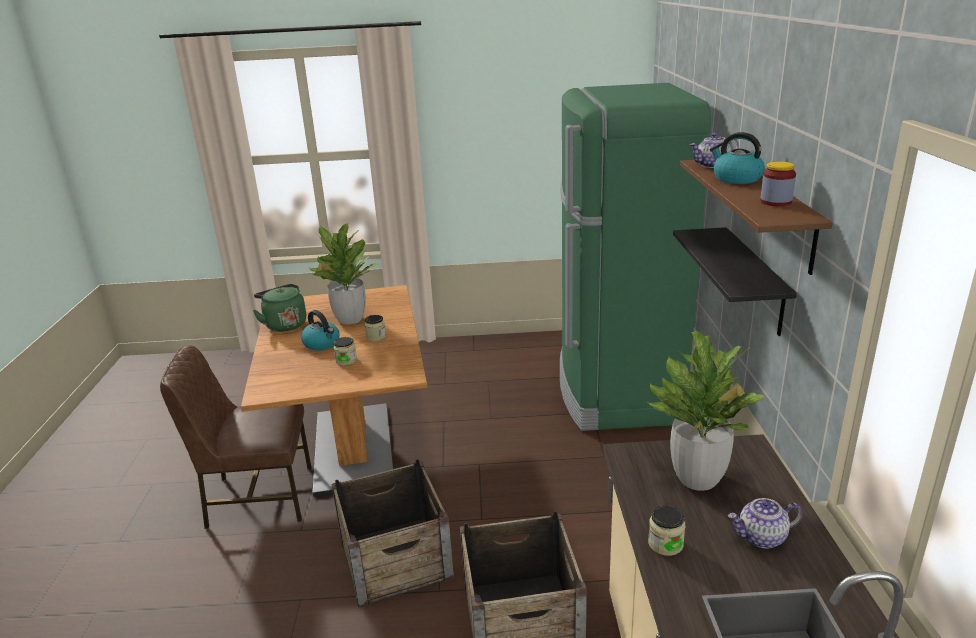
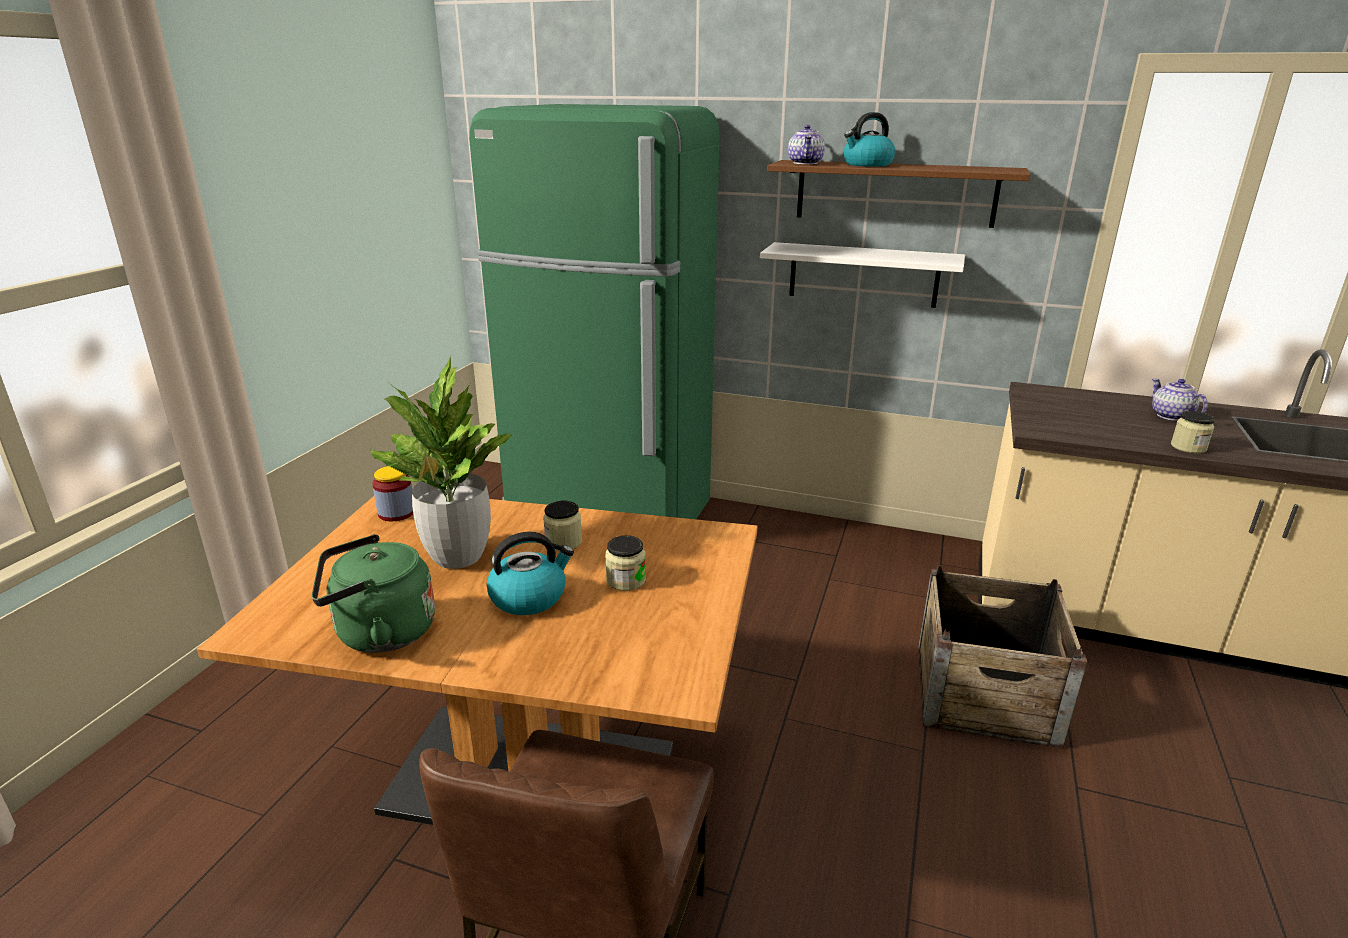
camera: 70 degrees left, 0 degrees up
crate [331,459,454,607] -> none
potted plant [649,331,765,491] -> none
black shelf [673,227,797,336] -> white shelf [760,242,965,308]
teapot [728,498,802,549] -> teapot turned 150 degrees clockwise [1152,379,1208,421]
jar [760,161,796,206] -> jar moved to [372,466,413,521]

